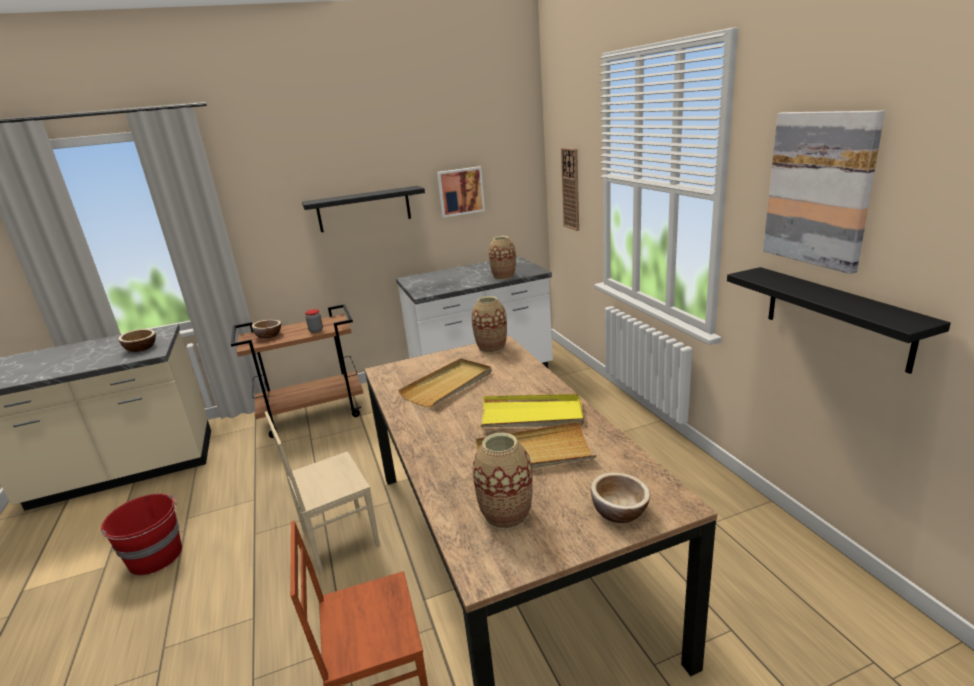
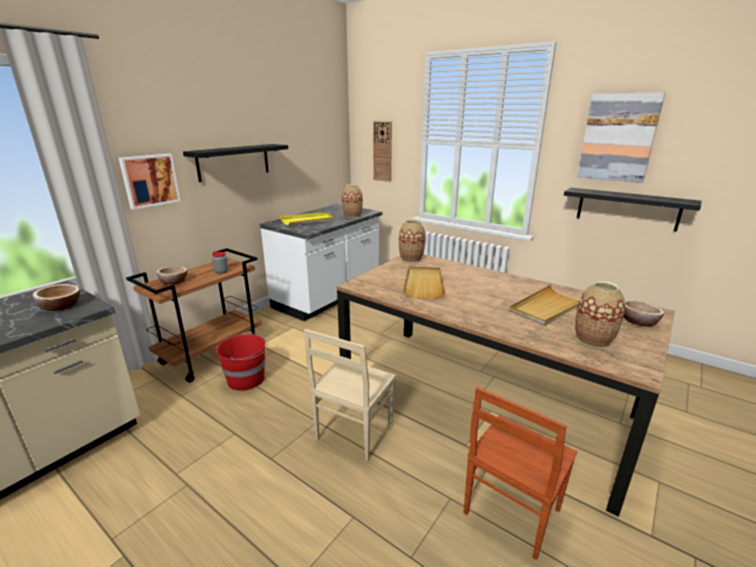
camera: 35 degrees left, 0 degrees up
red bucket [101,494,182,575] -> red bucket moved to [216,333,268,391]
picture [437,166,485,217] -> picture moved to [119,154,181,210]
yellow tray [480,394,584,427] -> yellow tray moved to [280,212,335,226]

